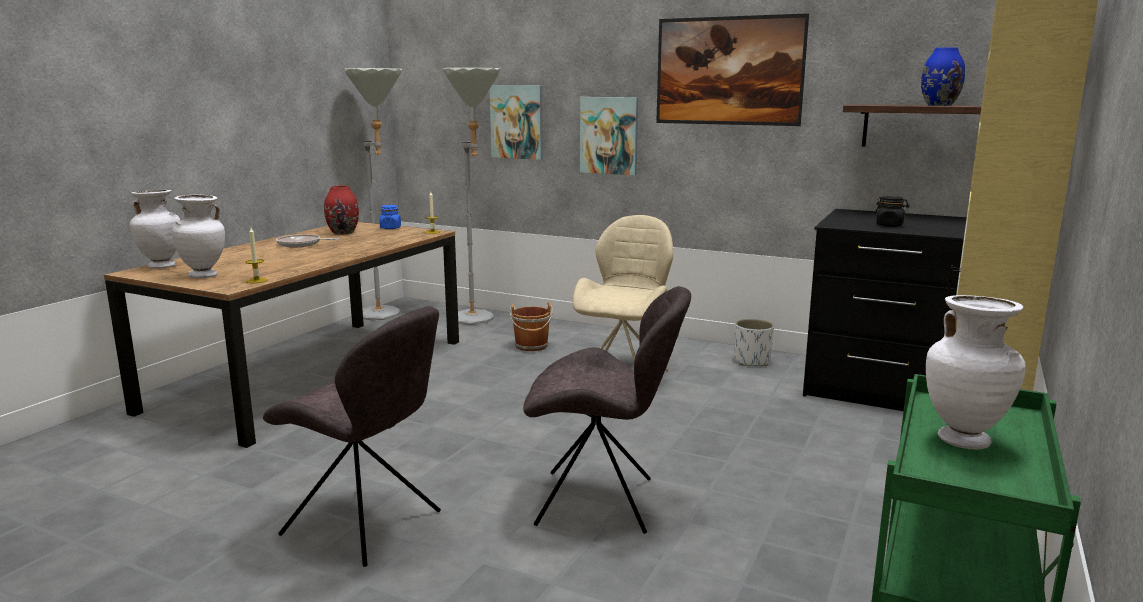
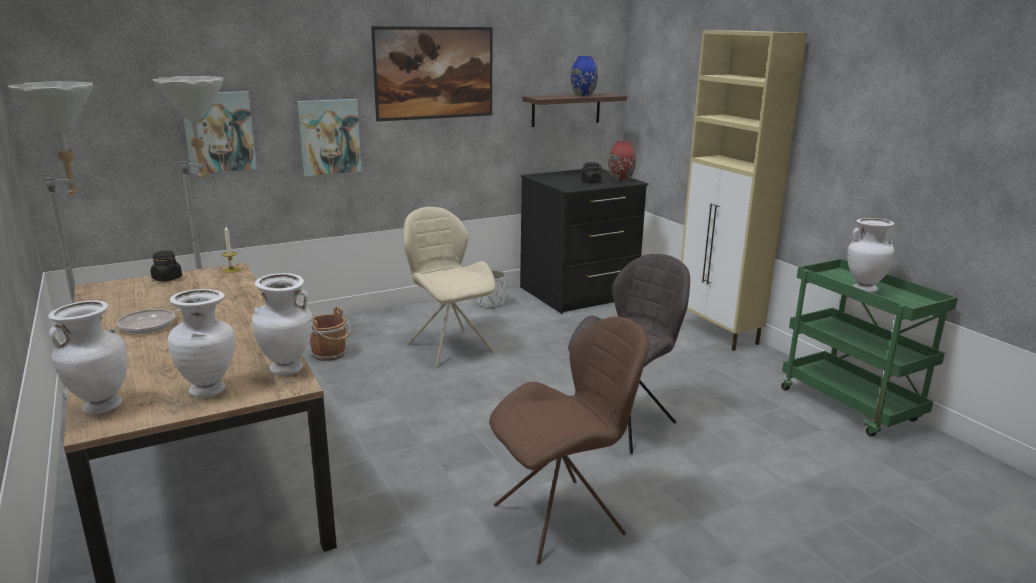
camera: 55 degrees left, 5 degrees up
candle [245,228,268,283] -> white vase [252,273,312,375]
grey chair [263,306,441,567] -> brown chair [489,316,649,564]
red vase [324,186,359,235] -> red vase moved to [608,141,636,181]
blue jar [379,205,401,229] -> black jar [150,251,182,282]

